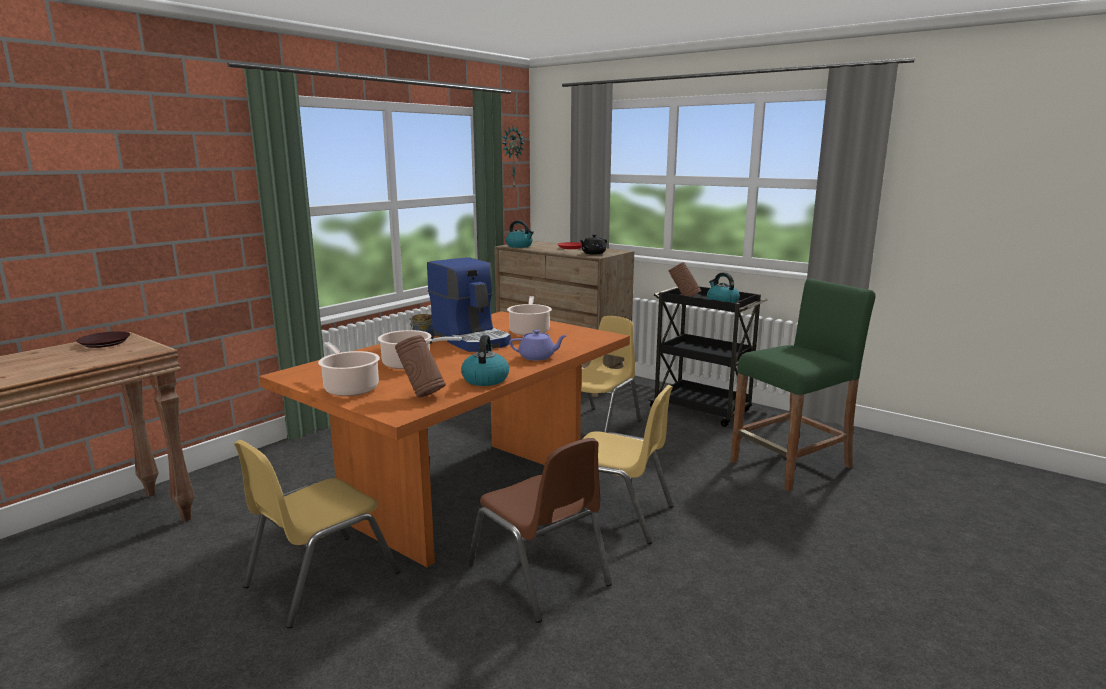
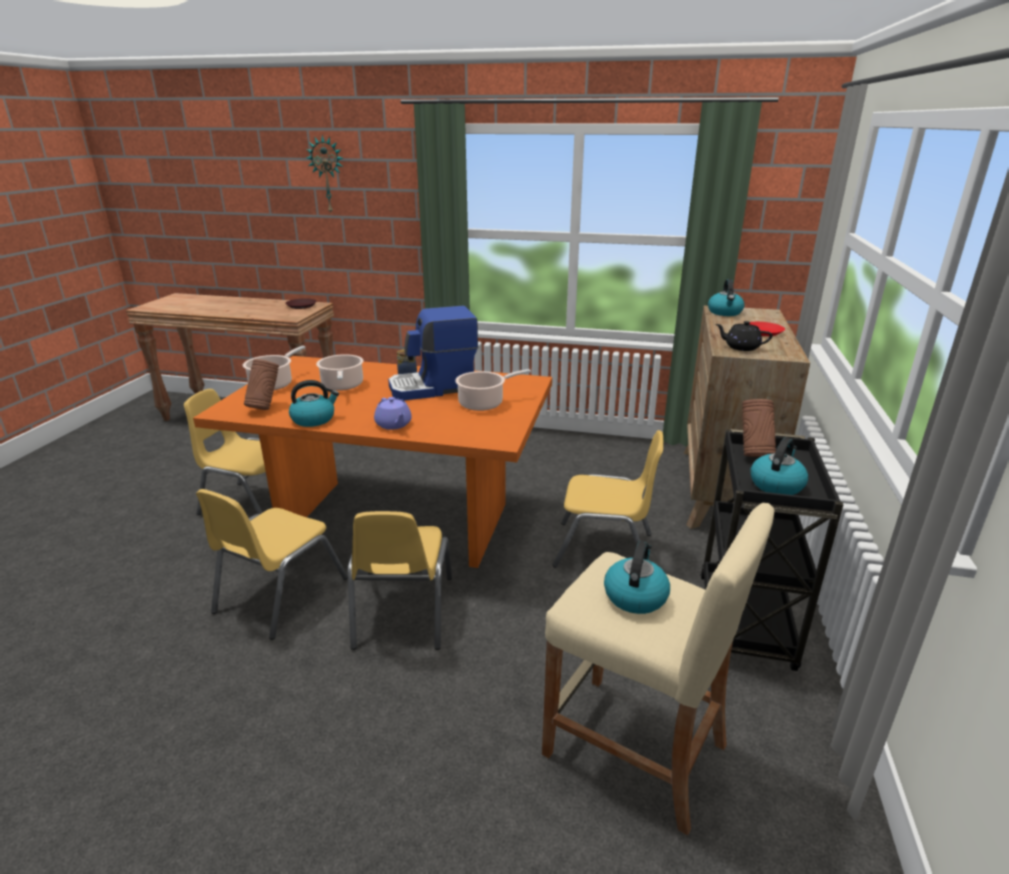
camera: 65 degrees right, 10 degrees up
coffee machine [427,257,511,352] -> coffee machine turned 45 degrees clockwise [388,306,478,400]
brown chair [467,438,612,623] -> yellow chair [196,489,348,640]
wall clock [503,125,524,187] -> wall clock moved to [306,135,343,213]
green stool [730,278,876,491] -> beige stool [542,503,775,836]
none -> kettle [604,541,670,614]

